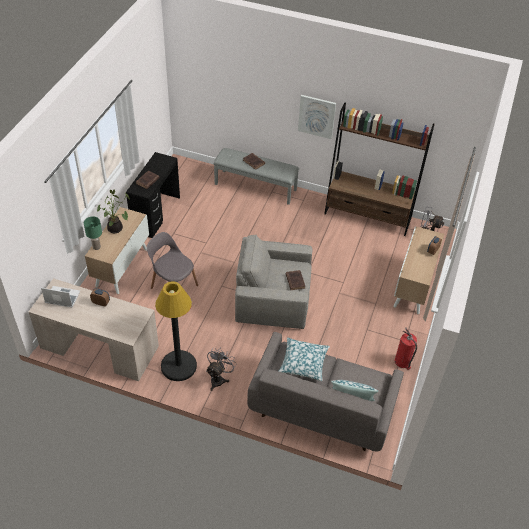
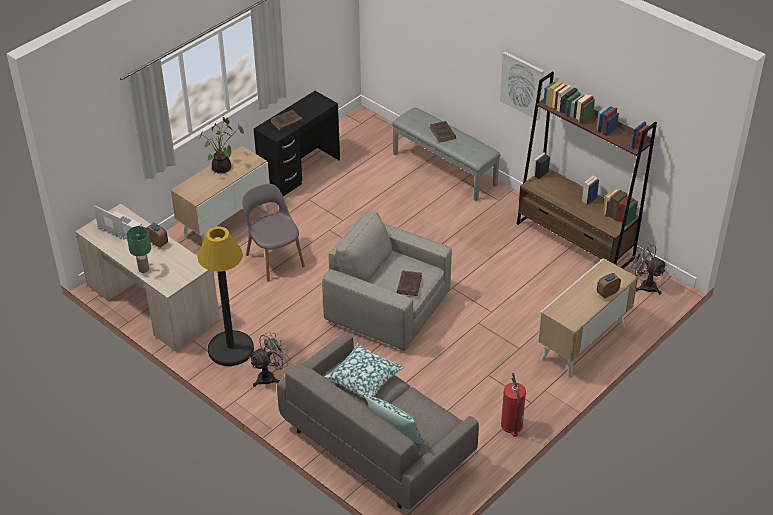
camera: 25 degrees right, 5 degrees down
green table lamp [84,216,102,250] -> green table lamp moved to [126,226,151,273]

